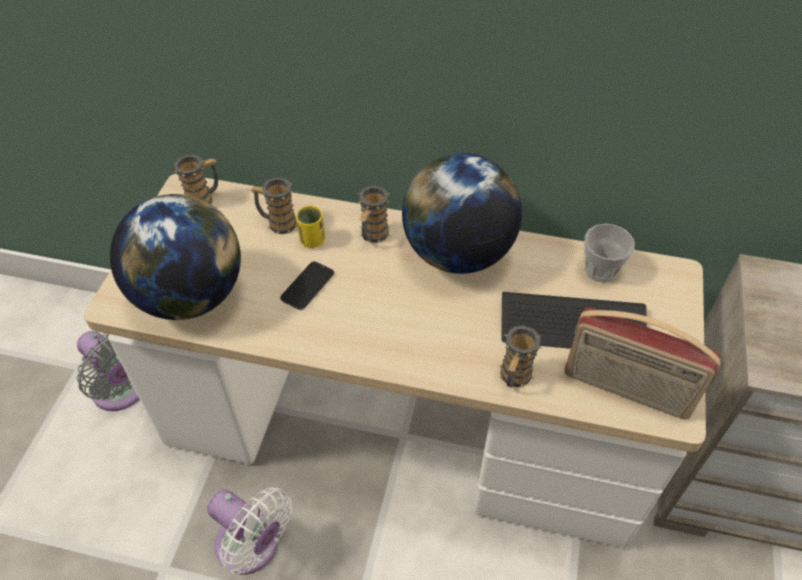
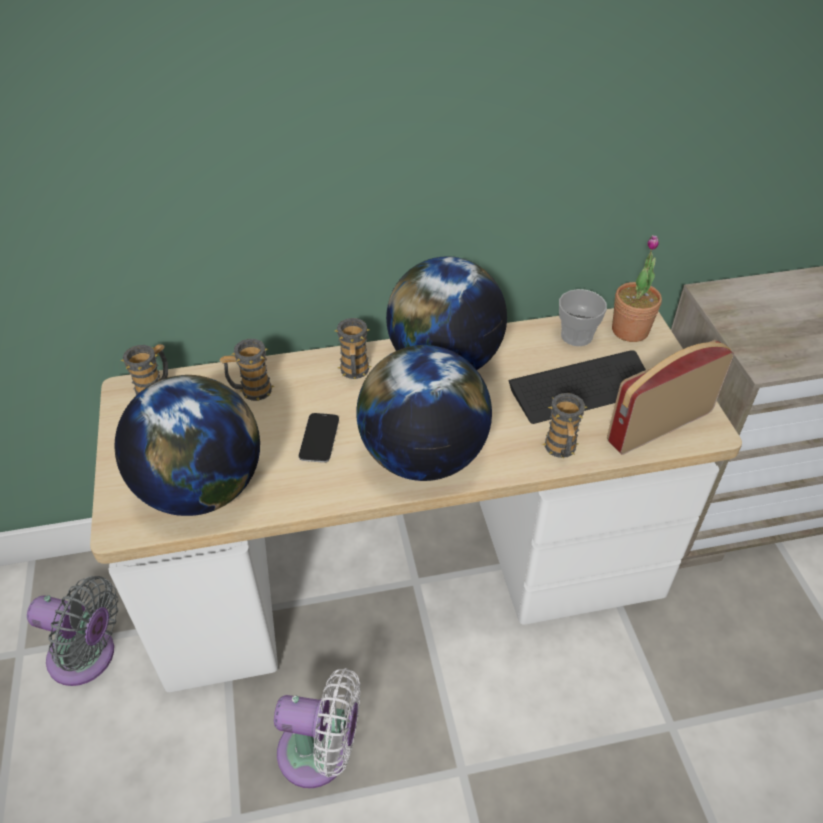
camera: 25 degrees left, 5 degrees down
yellow cup [296,206,325,248] -> none
radio [565,308,720,419] -> radio turned 150 degrees clockwise [607,340,734,455]
none -> globe [356,345,492,481]
none -> potted plant [612,235,662,342]

